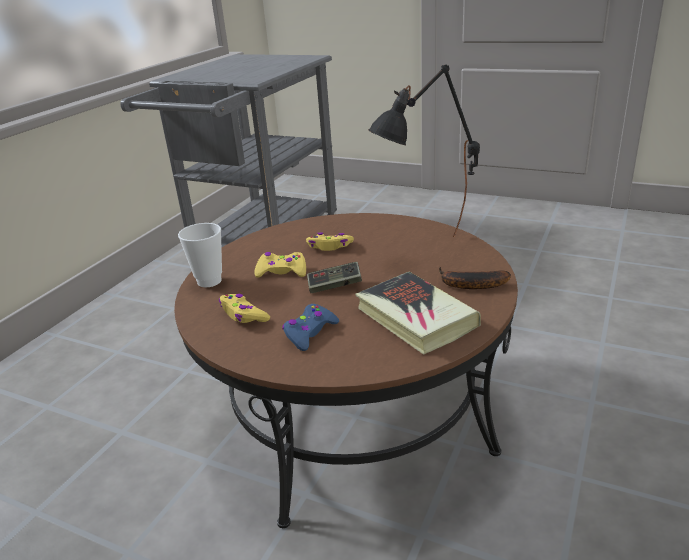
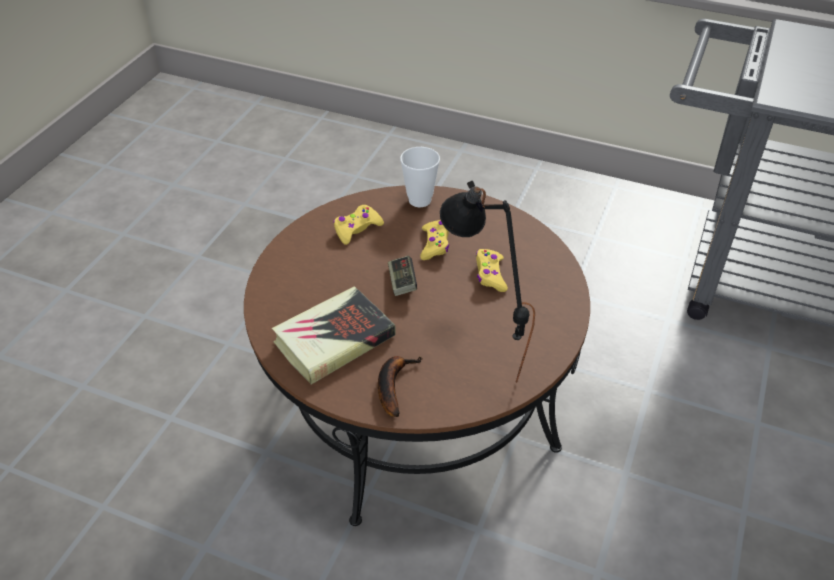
camera: 85 degrees right, 15 degrees up
blue game controller [282,304,339,351] -> none

